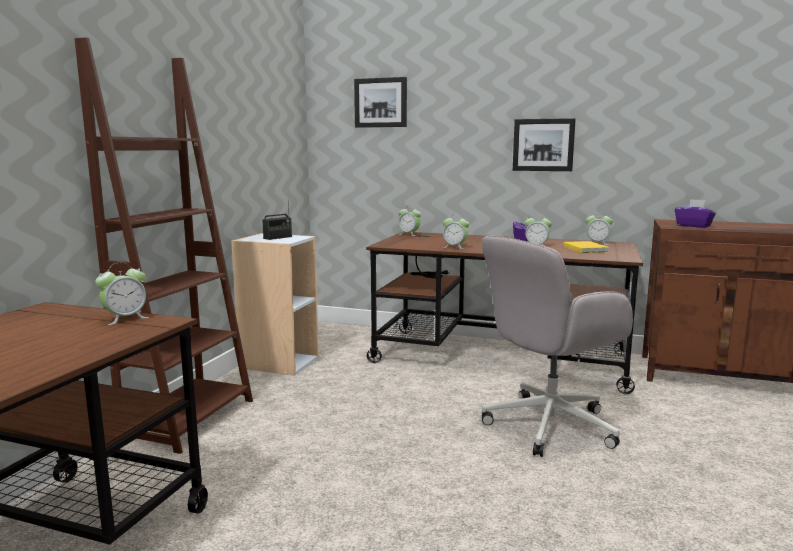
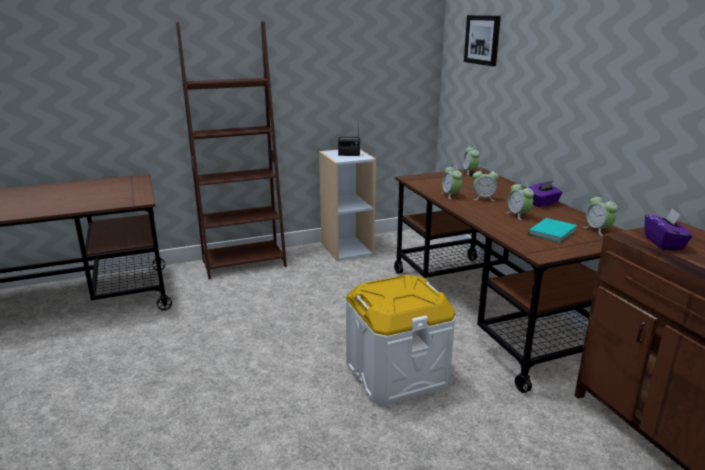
camera: 50 degrees right, 10 degrees up
alarm clock [96,262,149,325] -> alarm clock moved to [472,167,499,201]
grey office chair [482,235,633,457] -> white storage box [346,275,456,406]
picture [513,118,576,171] -> none
yellow book [563,241,609,253] -> turquoise book [529,218,577,243]

